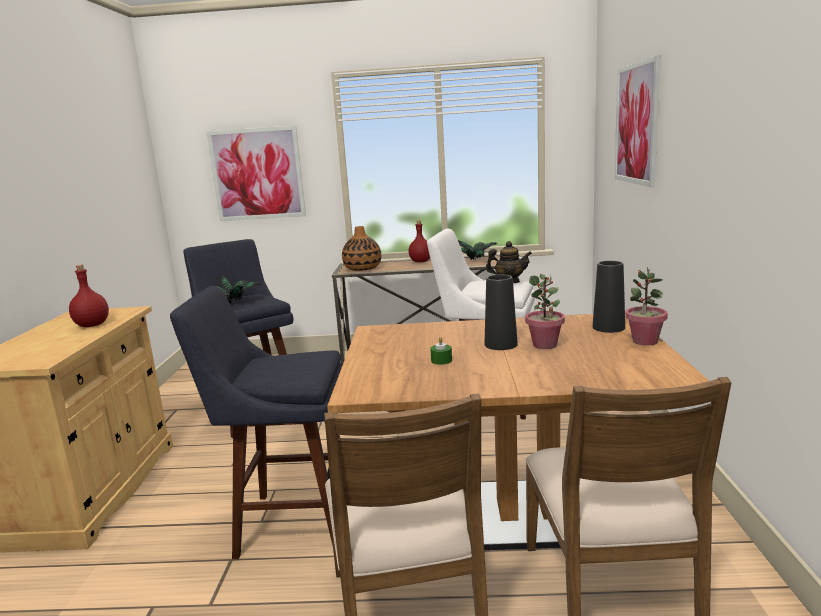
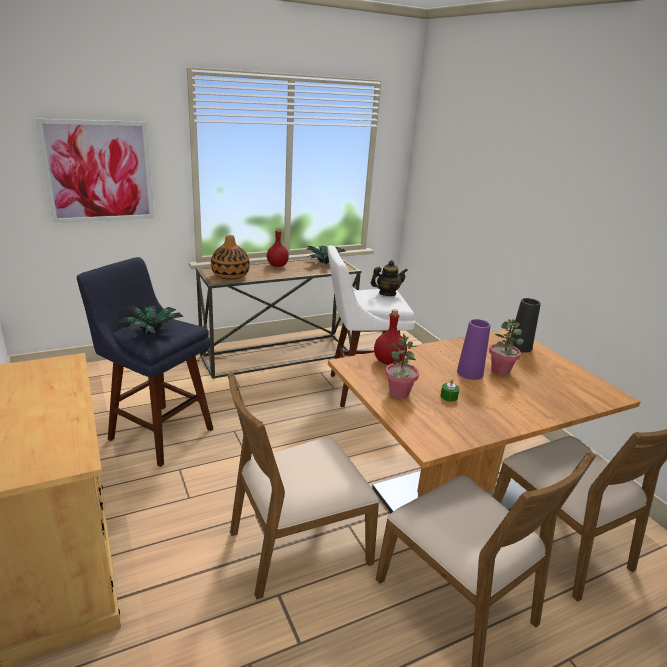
camera: 30 degrees left, 10 degrees up
red bottle [69,265,109,327] -> red bottle moved to [374,309,407,365]
blue stool [170,286,343,559] -> brown chair [227,372,379,600]
black vase [485,274,518,350] -> purple vase [457,319,491,380]
picture [614,55,660,187] -> none
potted plant [625,268,668,346] -> potted plant moved to [385,334,419,399]

